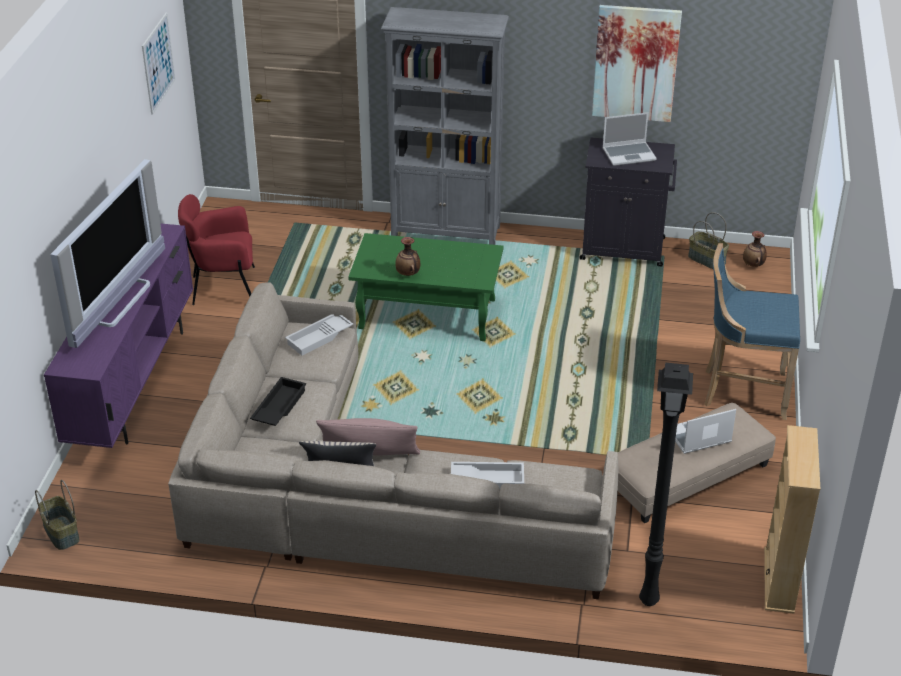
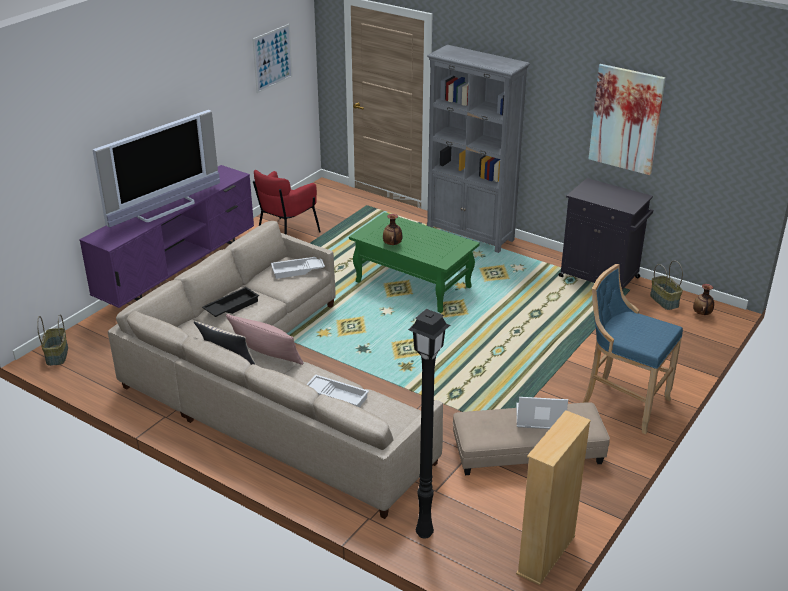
camera: 25 degrees right, 5 degrees down
red armchair [178,194,255,305] -> red armchair turned 75 degrees counterclockwise [253,170,321,235]
laptop [602,112,657,166] -> none

